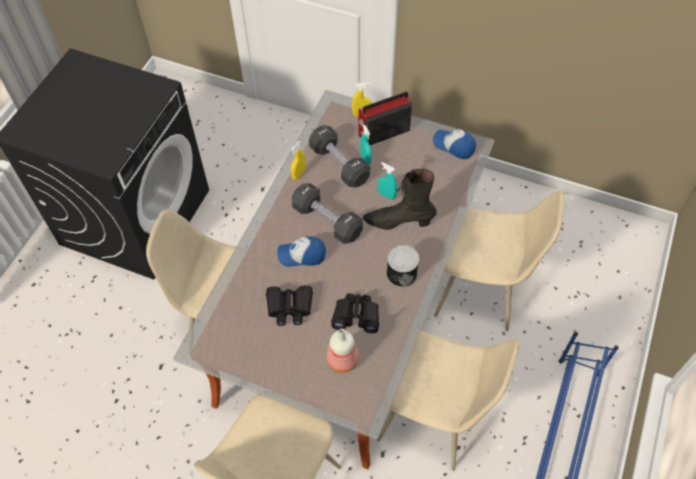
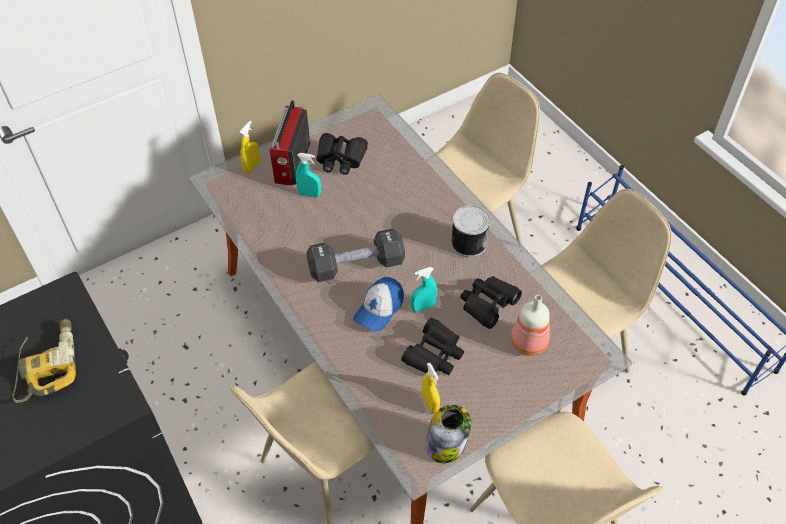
camera: 55 degrees left, 5 degrees down
yellow spray bottle [291,141,306,180] -> yellow spray bottle moved to [422,363,440,414]
black dumbbell [309,125,370,187] -> none
black boot [363,169,437,230] -> none
turquoise spray bottle [378,162,397,200] -> turquoise spray bottle moved to [411,267,437,312]
cap [433,129,476,159] -> none
none -> power drill [13,318,76,403]
none -> black binoculars [316,133,368,175]
none -> jar [425,405,471,463]

